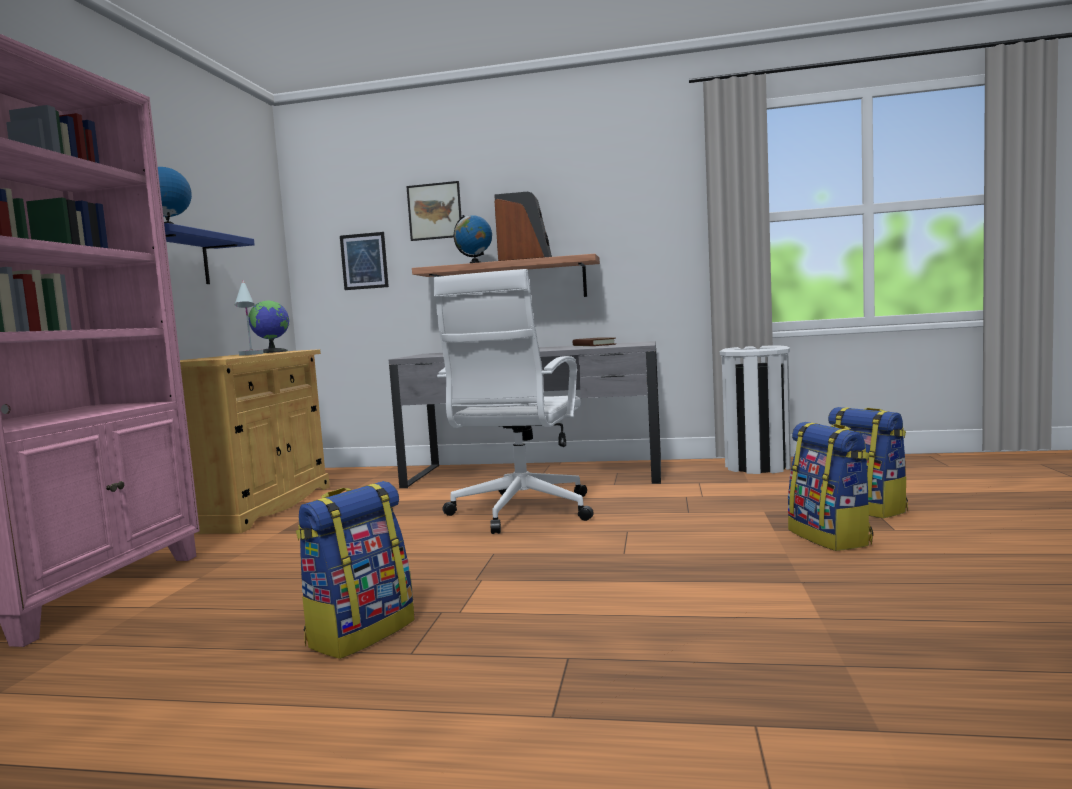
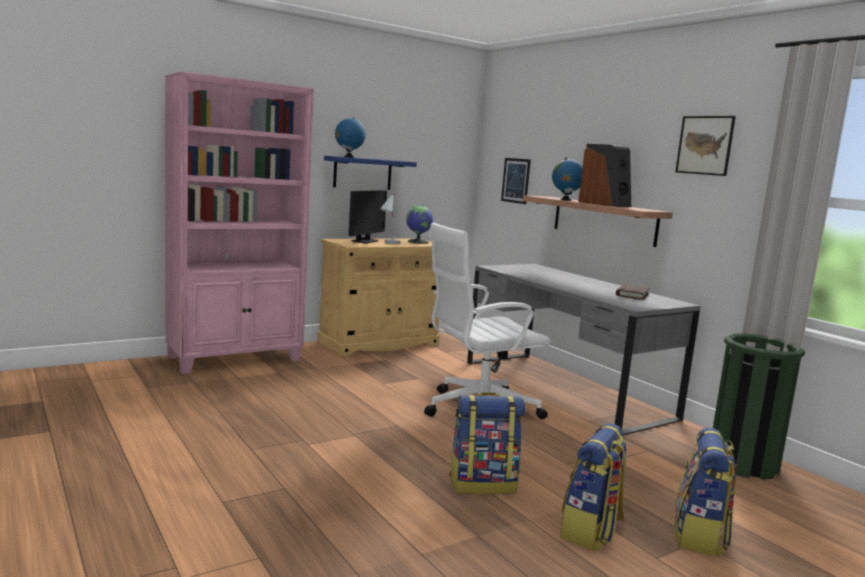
camera: 45 degrees right, 5 degrees up
backpack [296,481,415,659] -> backpack moved to [449,392,525,494]
picture [406,181,462,241] -> picture moved to [675,116,736,176]
white trash can [720,346,791,474] -> green trash can [713,334,805,480]
none -> monitor [348,190,387,243]

